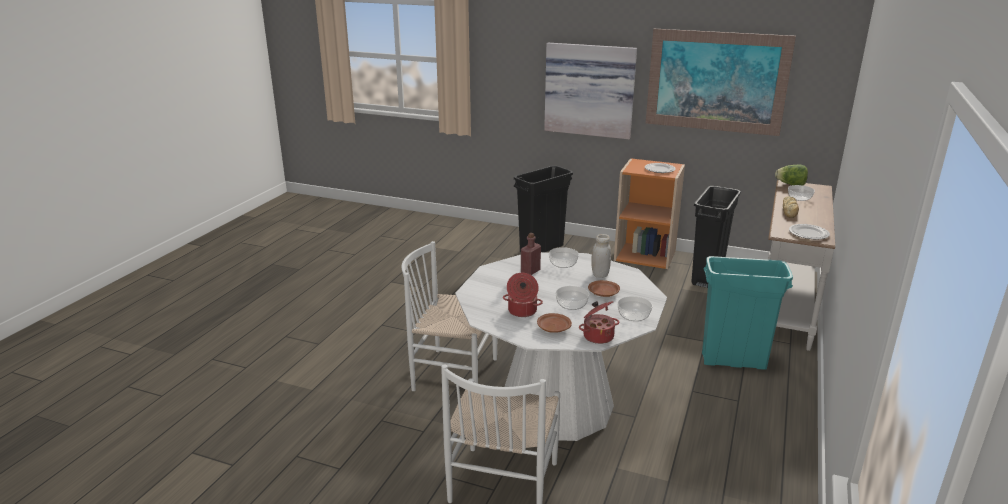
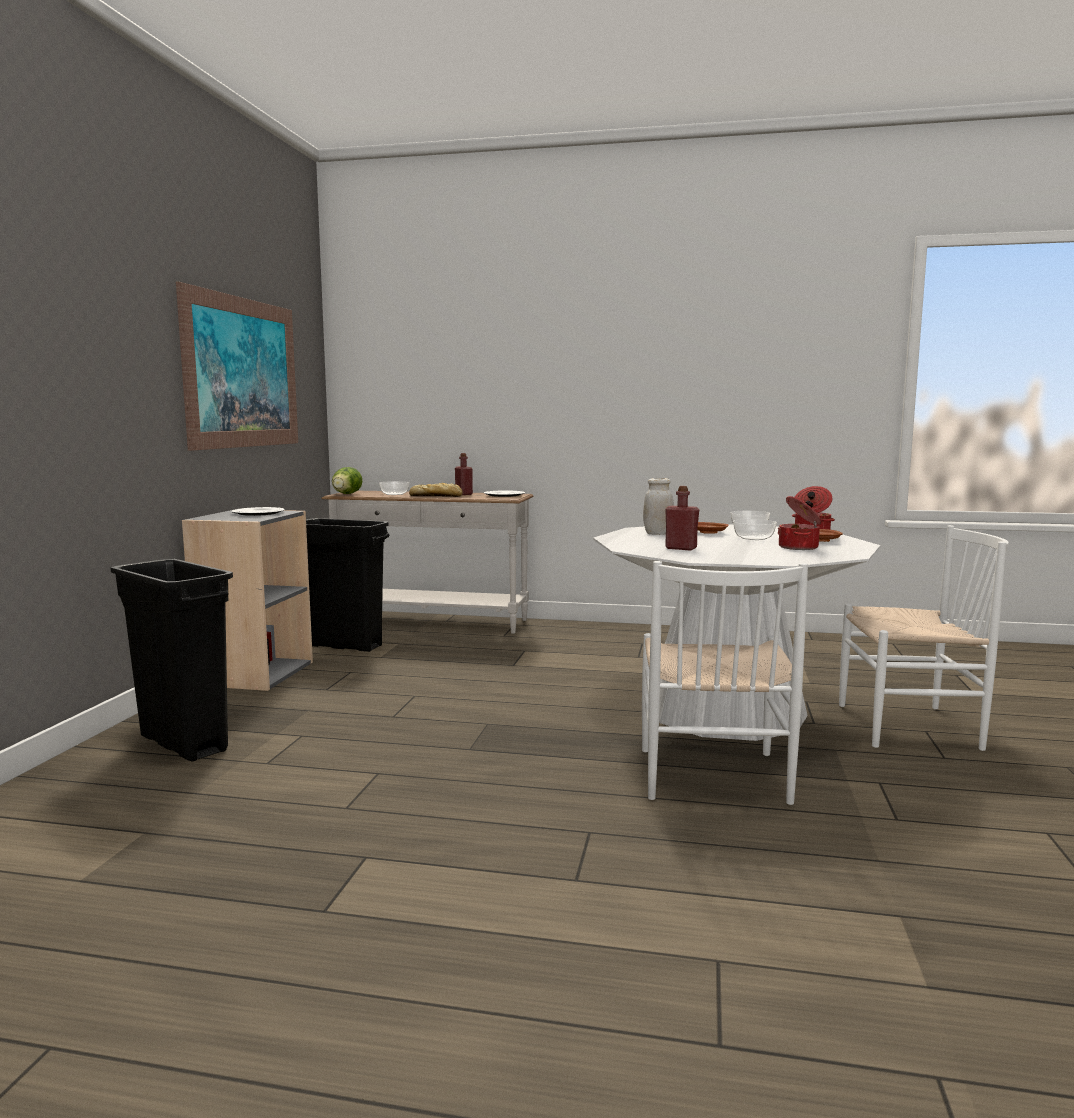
camera: 100 degrees left, 15 degrees down
picture [544,43,637,139] -> none
bowl [549,247,579,268] -> none
orange bookcase [614,158,685,269] -> grey bookcase [182,510,313,691]
turquoise trash can [702,256,793,370] -> none
none -> red bottle [455,453,473,495]

